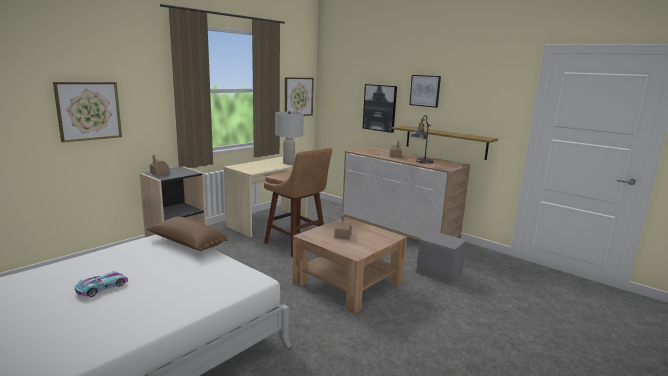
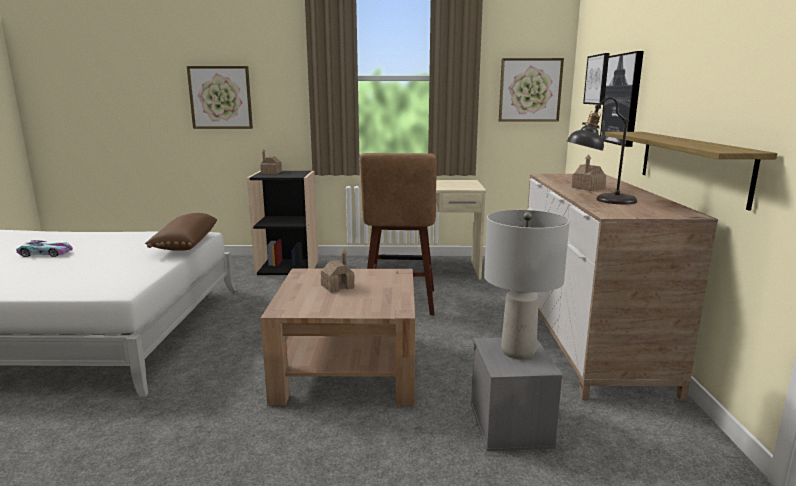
camera: 50 degrees right, 0 degrees up
grey table lamp [276,111,304,164] -> grey table lamp moved to [484,210,570,360]
picture [409,75,441,108] -> picture moved to [583,53,609,105]

